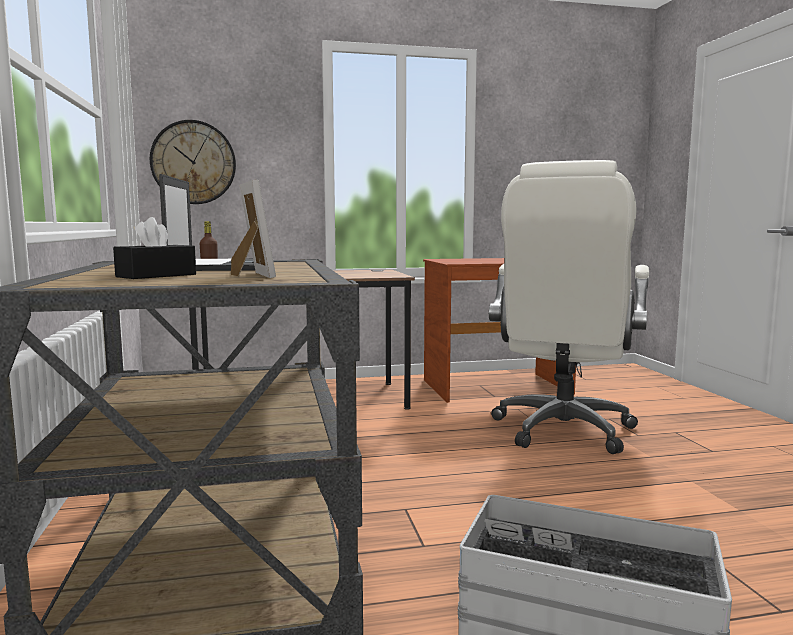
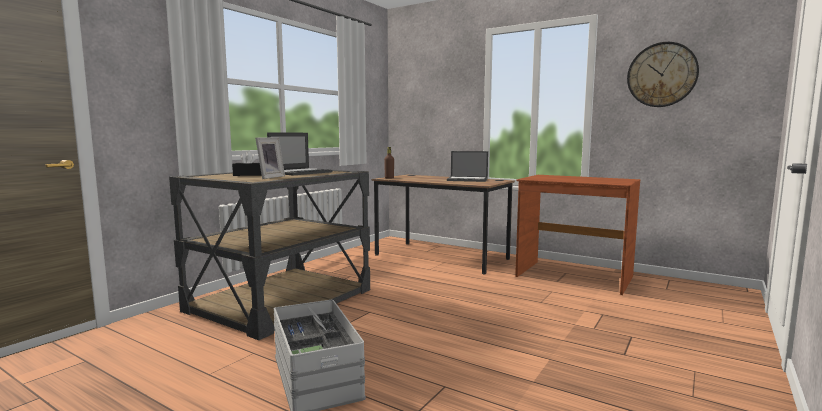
camera: 45 degrees right, 0 degrees up
wall clock [150,120,236,204] -> wall clock moved to [627,42,699,107]
white office chair [489,160,649,454] -> none
none -> laptop [447,151,488,182]

